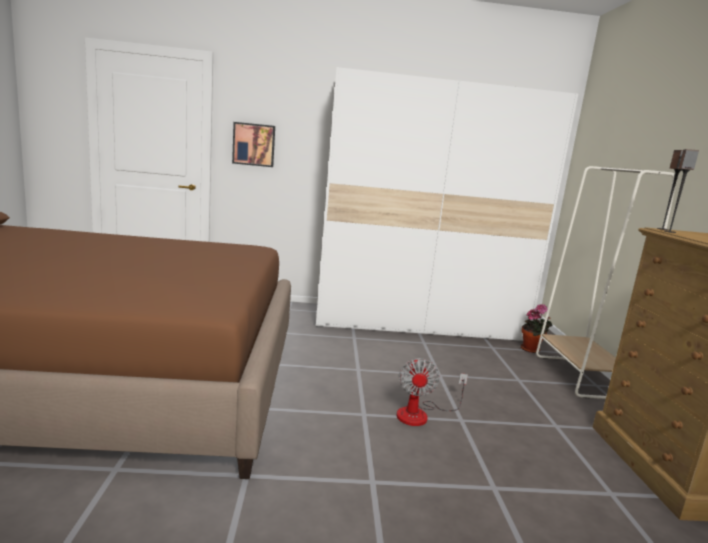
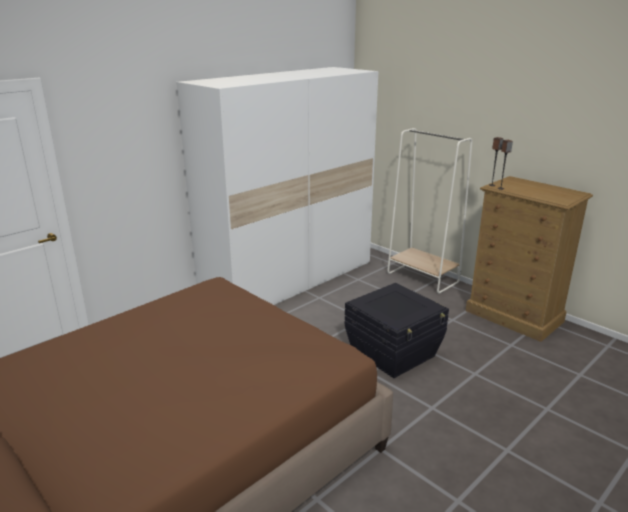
camera: 40 degrees left, 10 degrees up
picture [232,122,275,167] -> none
fan [396,358,468,426] -> black storage box [344,283,449,378]
potted plant [521,304,553,353] -> none

